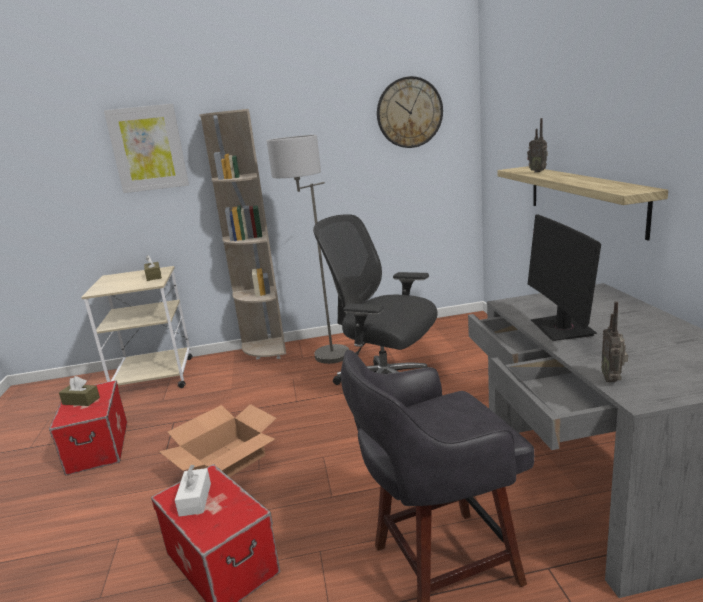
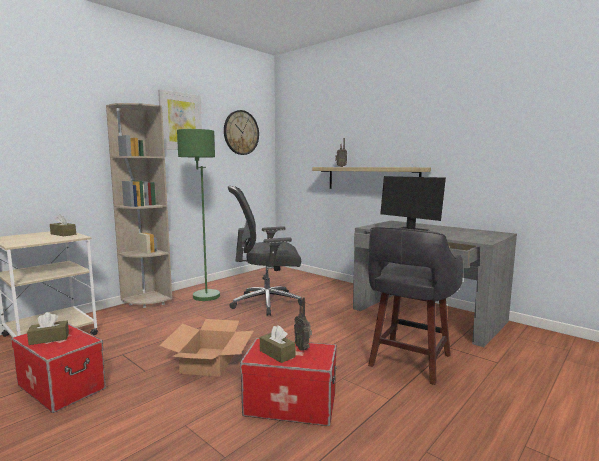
camera: 40 degrees left, 10 degrees down
picture [104,104,189,193] -> picture moved to [158,89,202,150]
white tissue box [175,465,211,517] -> brown tissue box [260,325,296,363]
grey floor lamp [267,135,349,364] -> green floor lamp [177,129,220,301]
radio [601,301,628,382] -> radio moved to [294,297,312,351]

